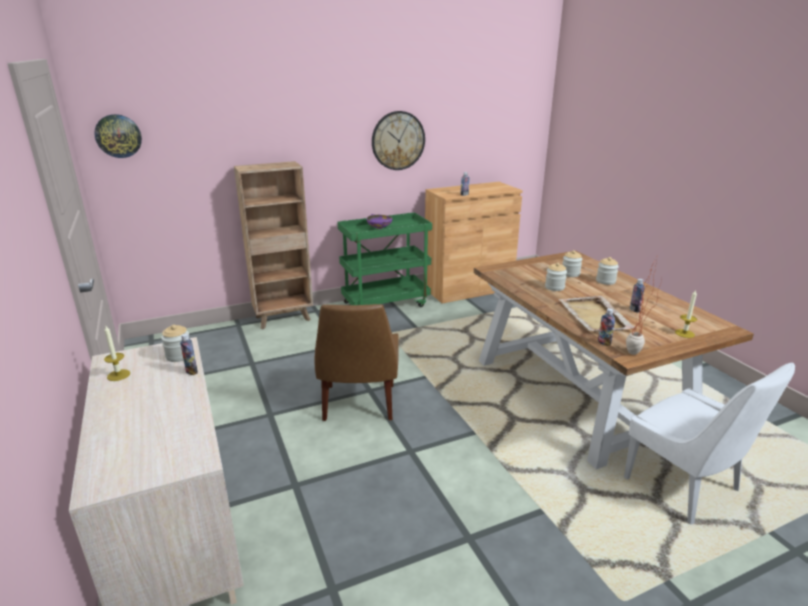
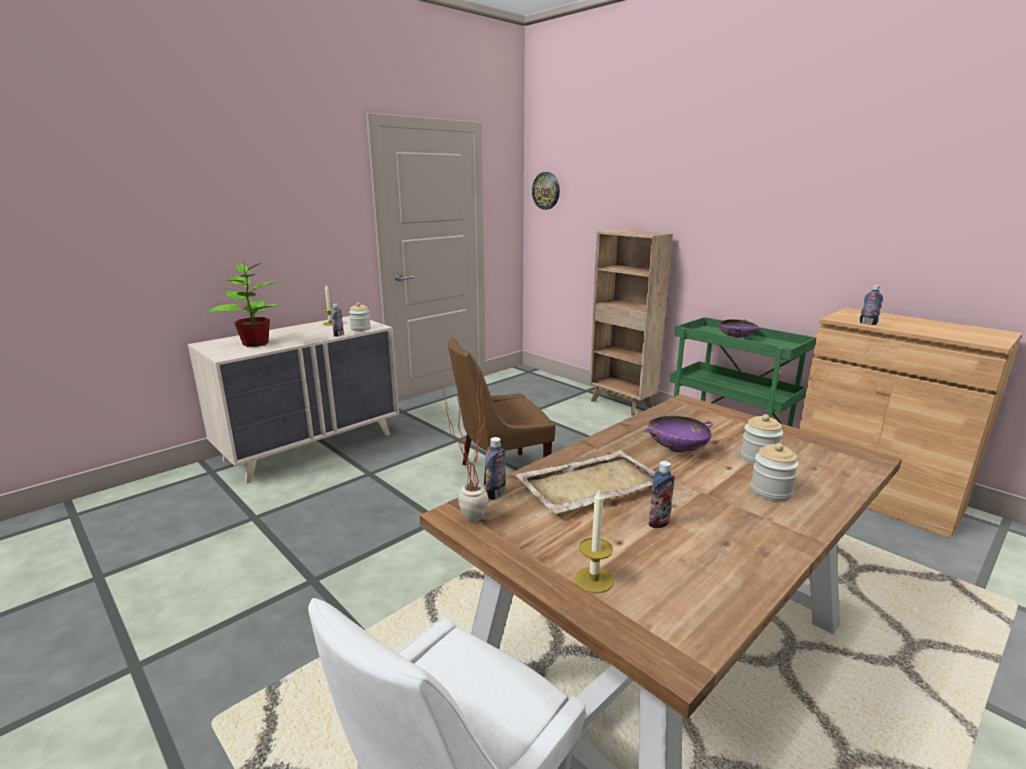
camera: 70 degrees right, 5 degrees down
wall clock [372,111,425,170] -> none
jar [545,262,567,291] -> purple bowl [645,416,713,453]
none -> potted plant [206,262,280,347]

